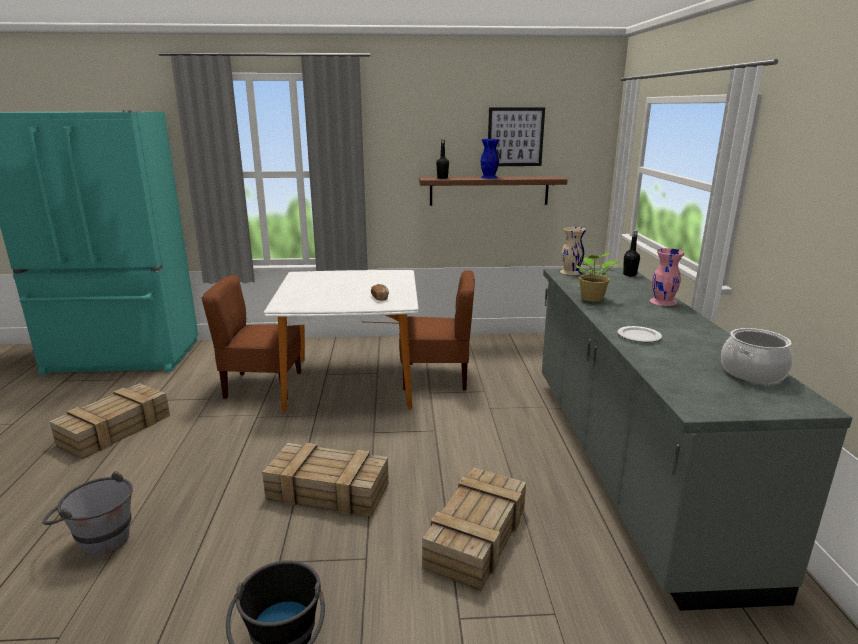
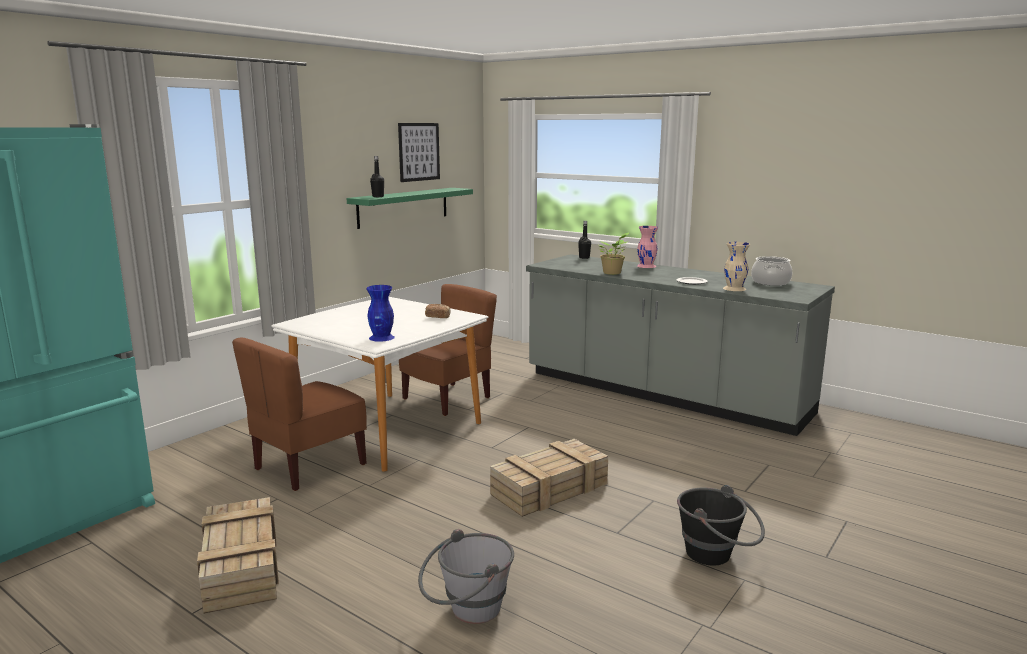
camera: 50 degrees left, 5 degrees down
brown shelf [419,176,568,206] -> green shelf [347,188,473,229]
crate [422,468,526,590] -> none
blue vase [480,139,499,179] -> blue vase moved to [366,285,395,342]
beige vase [560,227,586,275] -> beige vase moved to [723,242,750,291]

